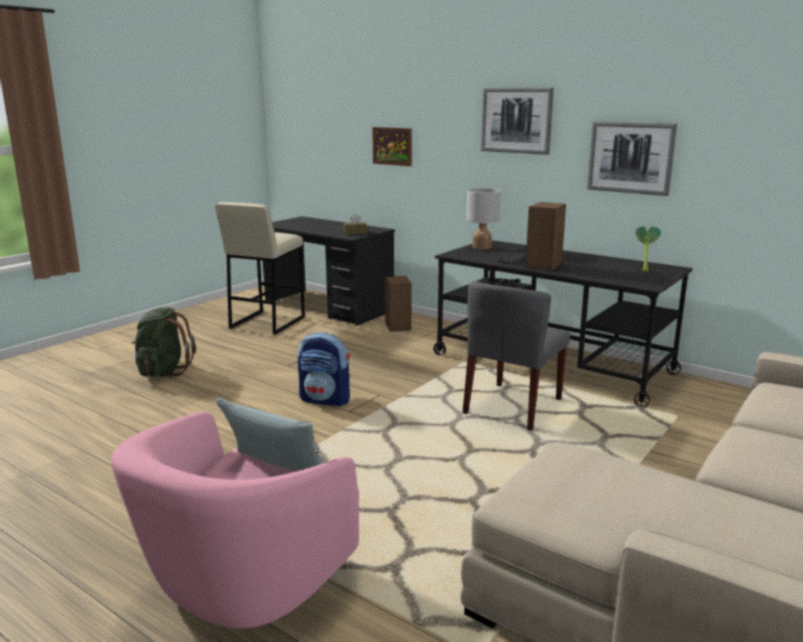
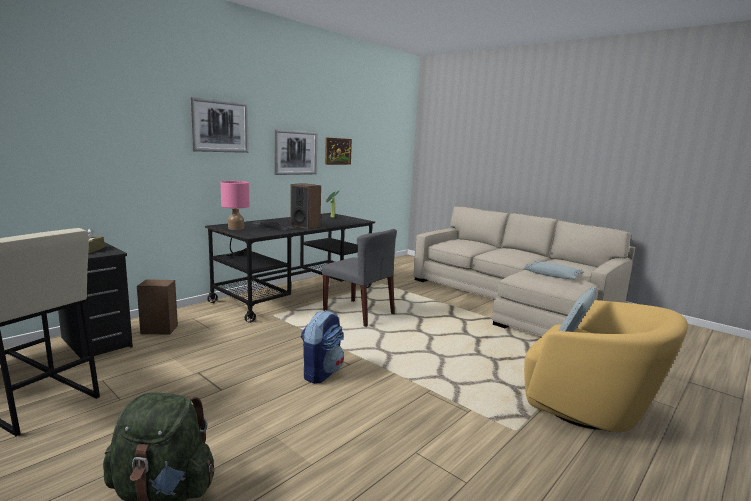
camera: 85 degrees left, 5 degrees down
pink armchair [111,412,359,629] -> yellow armchair [524,300,688,432]
picture [372,127,412,166] -> picture moved to [325,138,352,165]
grey table lamp [466,188,501,250] -> pink table lamp [221,181,249,230]
none -> blue pillow [523,261,584,279]

